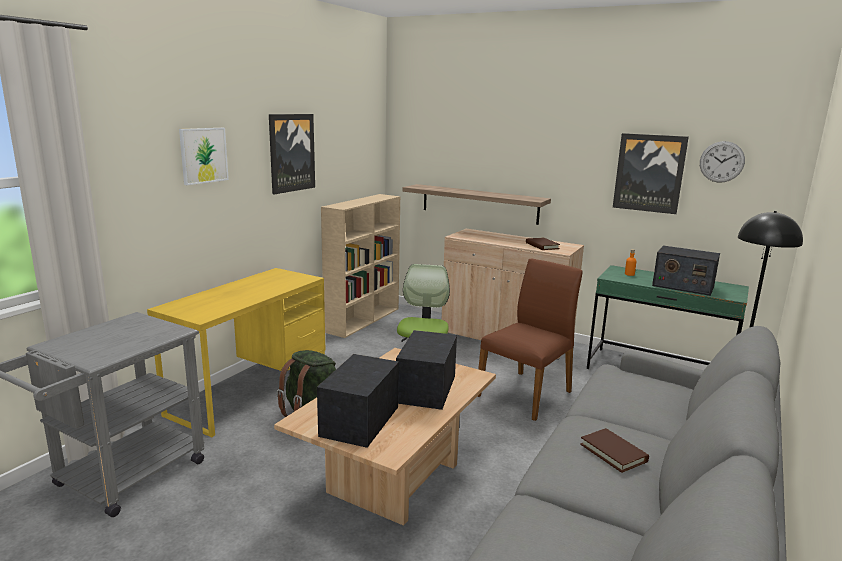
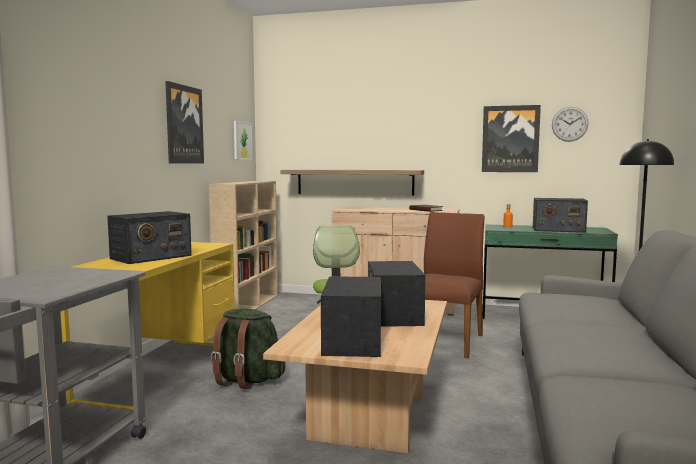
camera: 15 degrees left, 10 degrees down
picture [179,128,229,185] -> picture moved to [234,121,253,160]
brown book [580,428,649,473] -> none
none -> radio [107,211,192,264]

